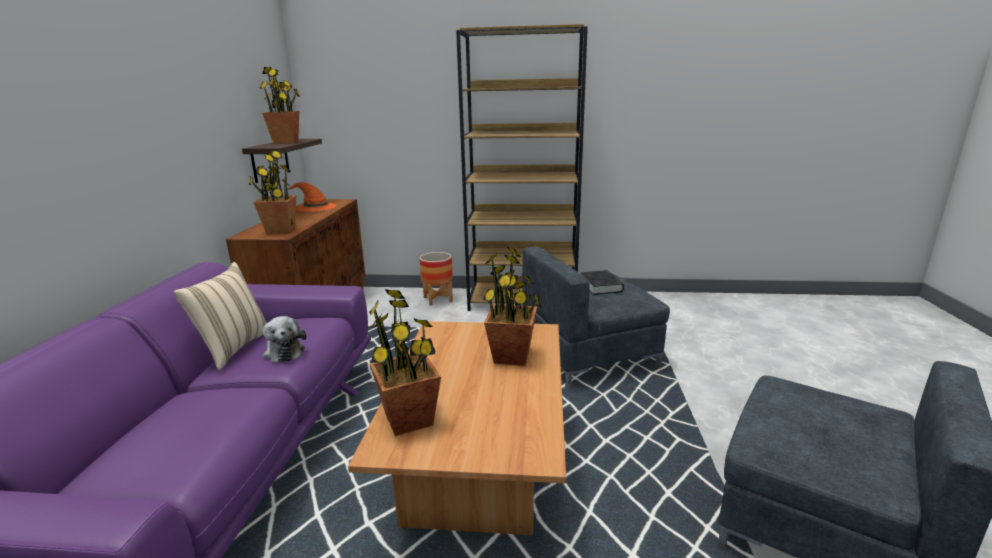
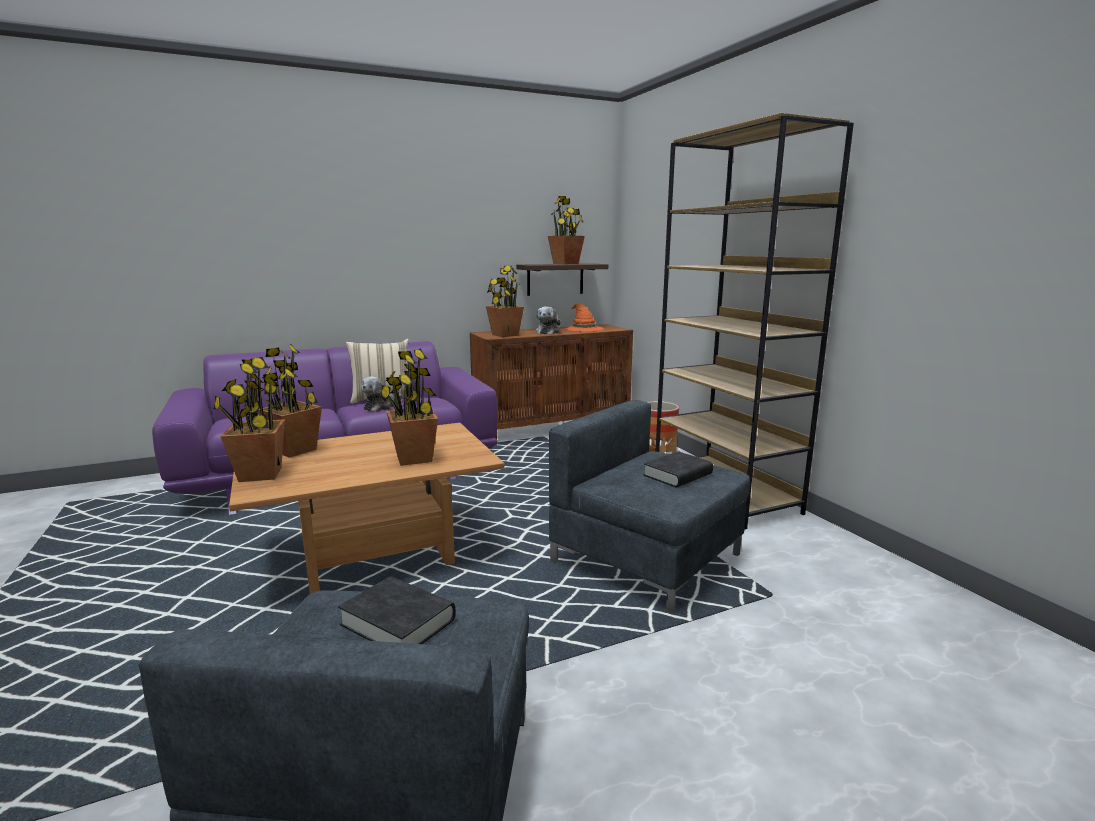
camera: 60 degrees right, 5 degrees down
none -> potted plant [213,357,285,482]
none -> black book [338,576,456,644]
none -> plush toy [535,307,561,335]

